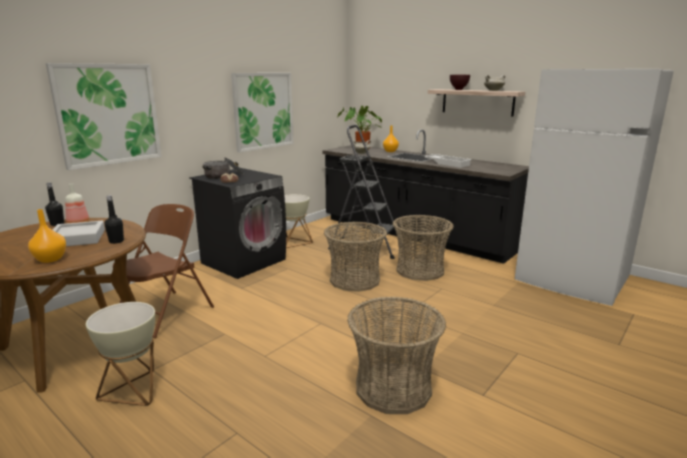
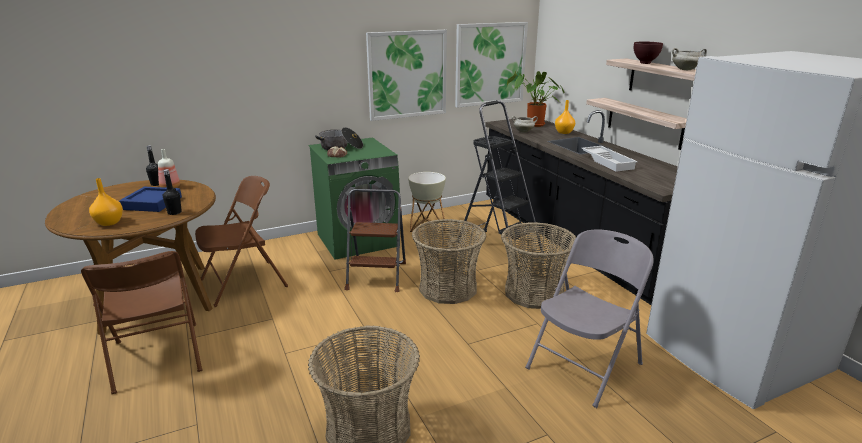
camera: 25 degrees right, 5 degrees up
picture [46,63,162,170] -> picture moved to [455,22,528,108]
grey tray [53,221,105,246] -> blue tray [119,187,182,212]
planter [86,302,155,406] -> brown chair [81,251,203,394]
black washing machine [190,168,286,279] -> green washing machine [308,138,400,260]
none -> brown step ladder [344,189,406,292]
none -> grey chair [525,229,654,408]
none -> shelf [586,98,687,150]

